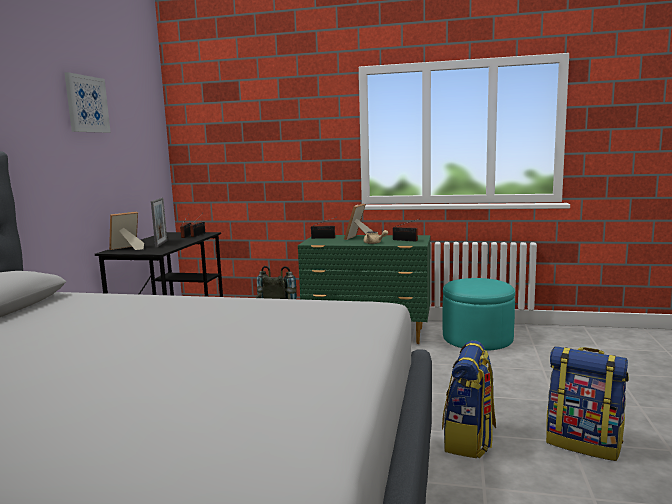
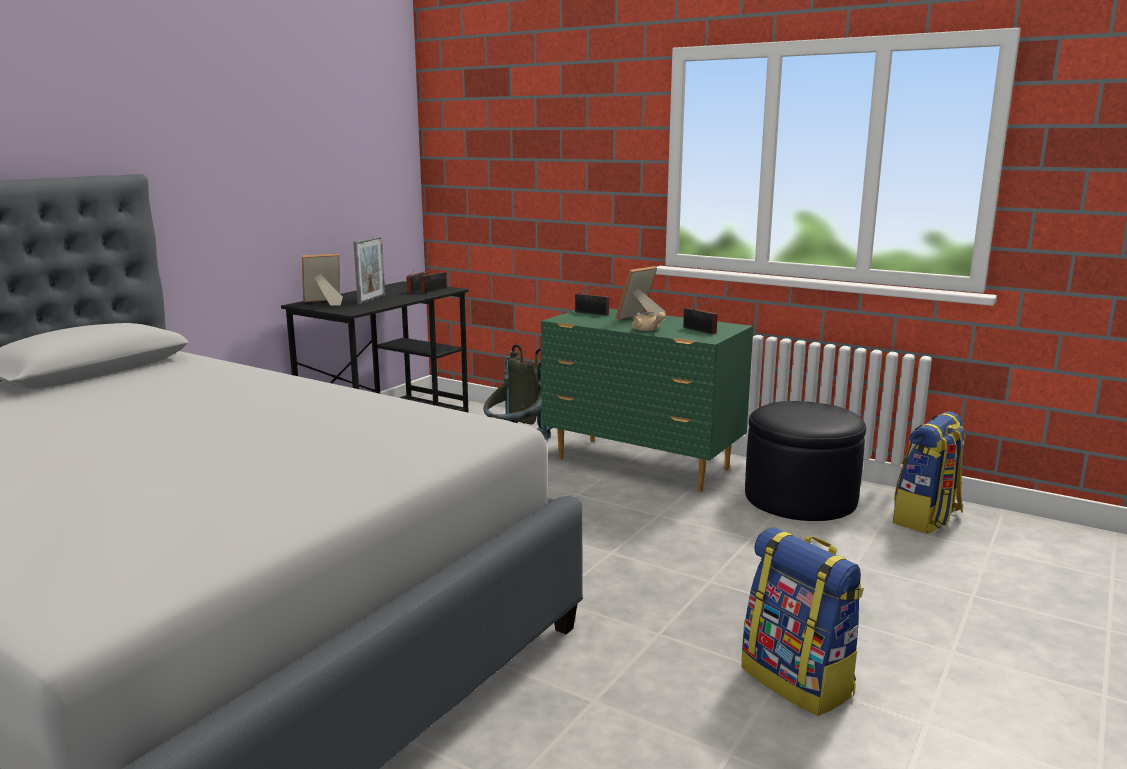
camera: 20 degrees right, 5 degrees up
picture [65,72,111,133] -> none
turquoise ottoman [442,278,515,351] -> black ottoman [745,401,866,521]
backpack [442,340,496,458] -> backpack moved to [893,411,966,534]

